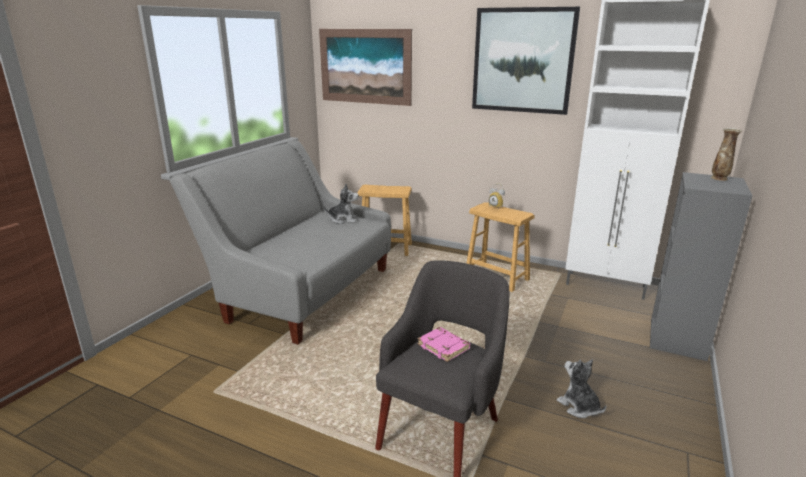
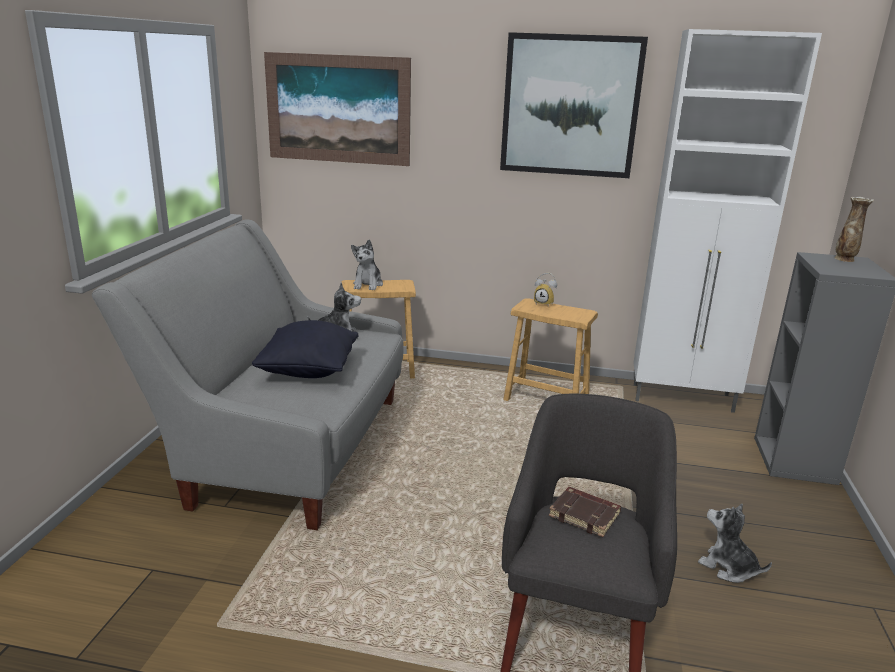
camera: 15 degrees left, 0 degrees up
pink book [417,327,470,362] -> brown book [549,487,621,537]
none -> black pillow [252,320,359,378]
none -> plush toy [351,240,383,290]

